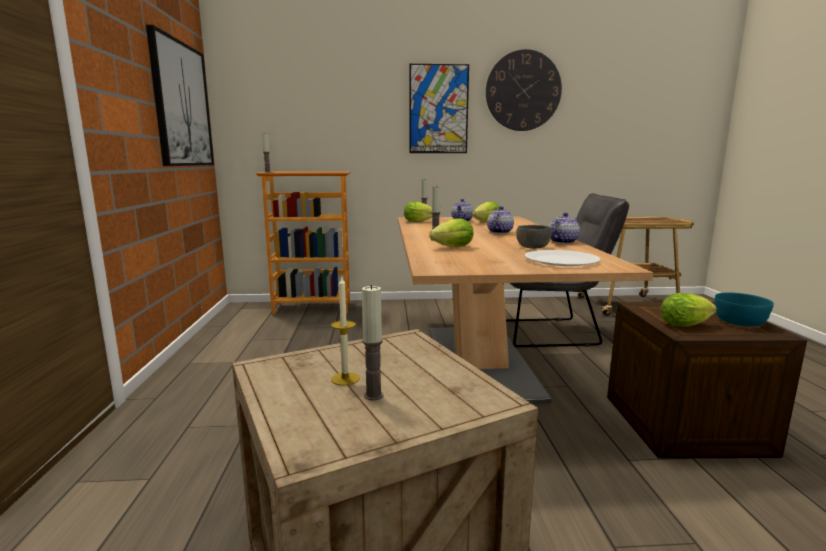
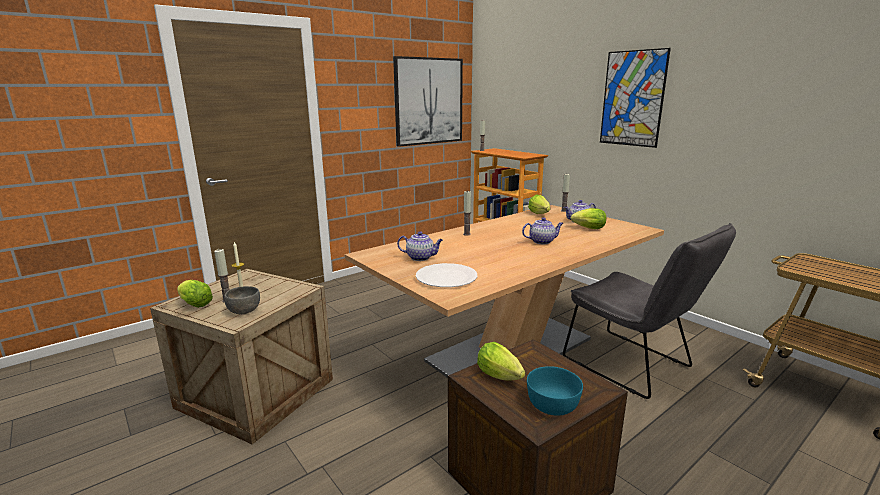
camera: 55 degrees right, 5 degrees up
lettuce [429,218,473,247] -> lettuce moved to [177,280,213,308]
wall clock [486,49,562,131] -> none
grey bowl [516,225,552,249] -> grey bowl moved to [224,286,260,314]
teapot [549,213,580,244] -> teapot moved to [397,231,443,261]

